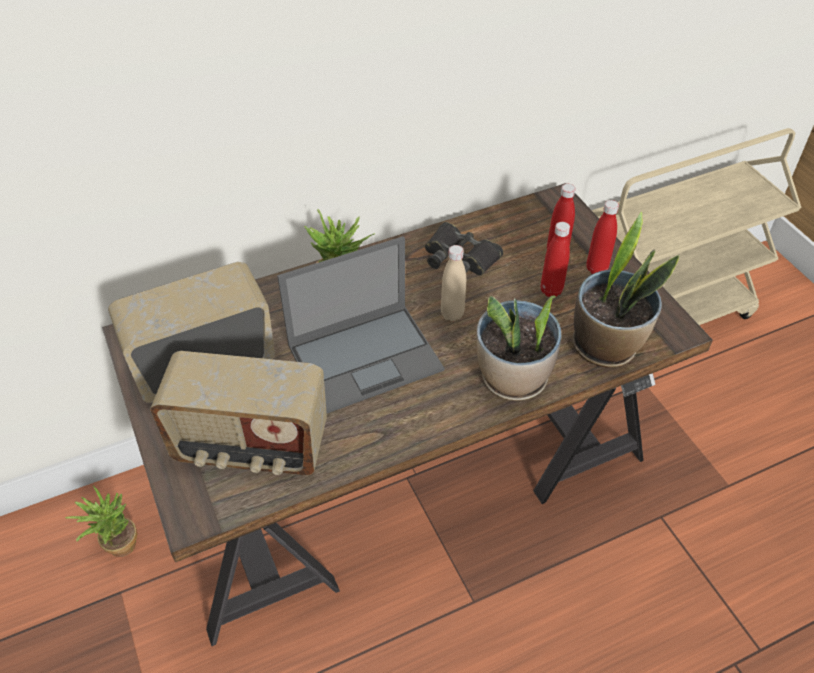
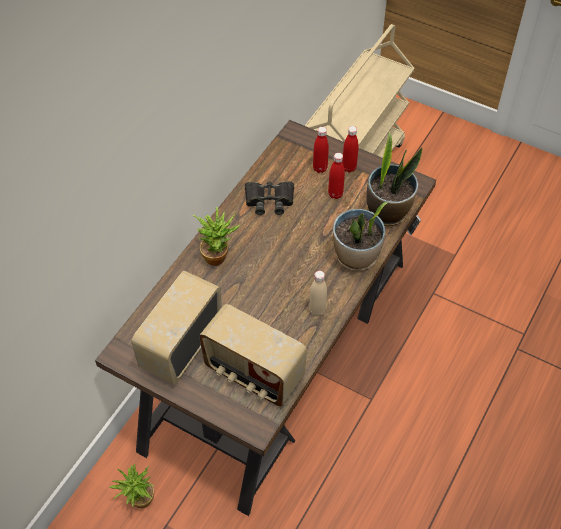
camera: 35 degrees left, 5 degrees up
radio [150,351,327,475] -> radio turned 60 degrees clockwise [199,304,307,407]
laptop [277,236,444,413] -> none
beige bottle [441,245,466,321] -> beige bottle moved to [309,271,327,316]

